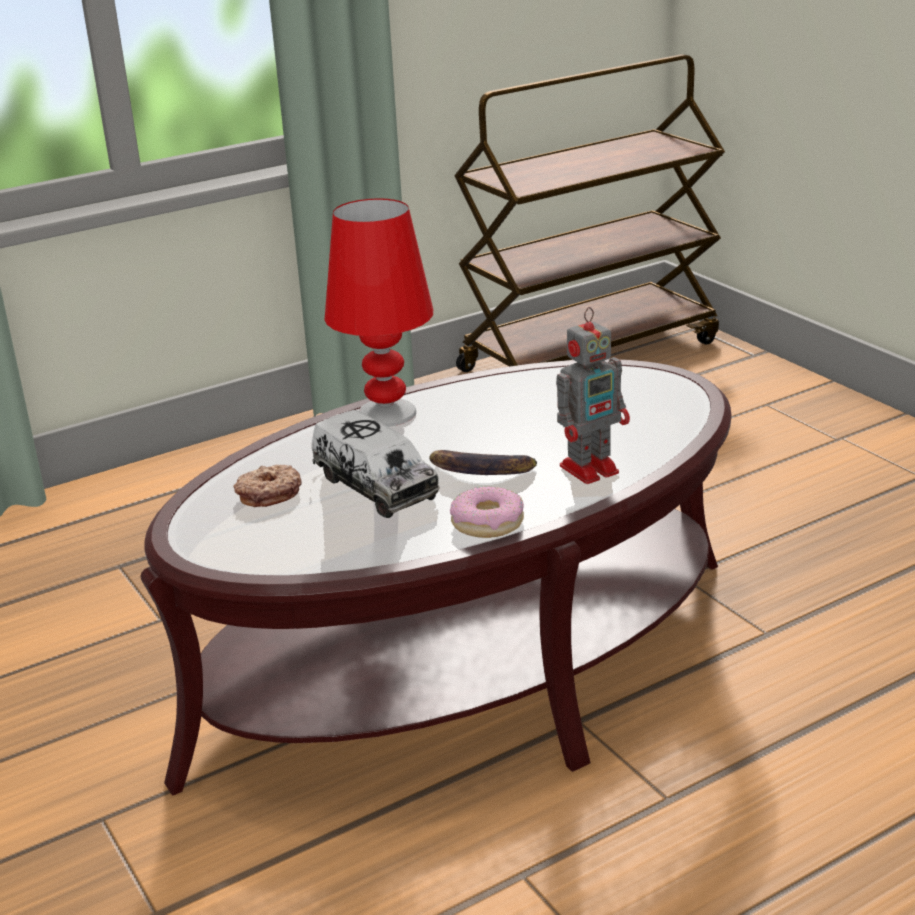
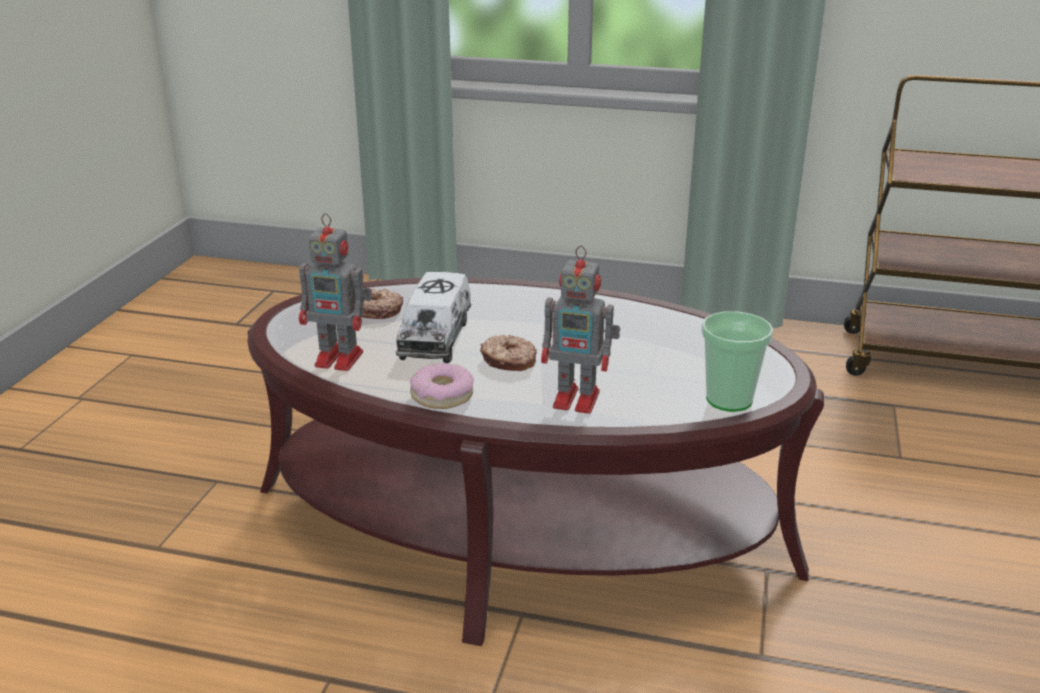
camera: 45 degrees right, 0 degrees up
red table lamp [325,198,433,427] -> none
banana [429,450,537,475] -> donut [480,335,537,371]
none -> toy robot [299,213,372,371]
none -> cup [701,311,773,412]

